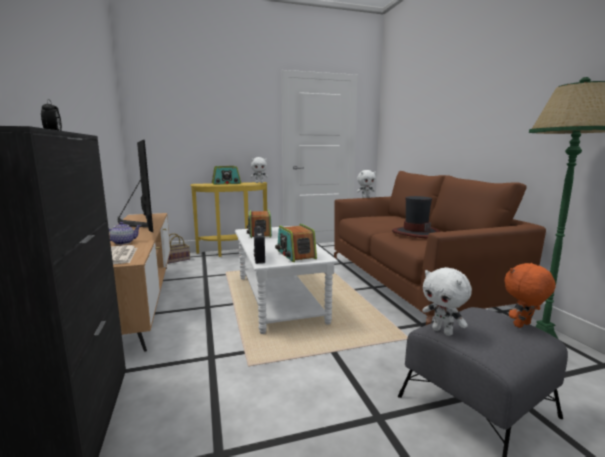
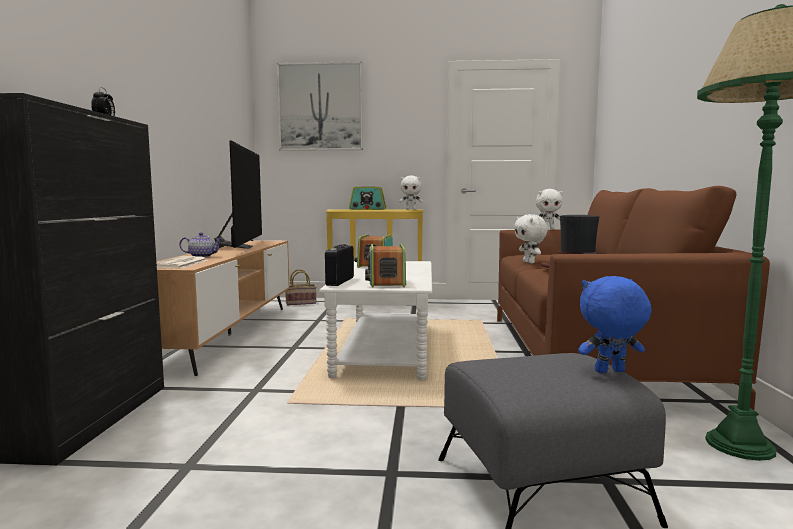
camera: 20 degrees right, 5 degrees down
white plush toy [422,267,472,336] -> white plush toy moved to [514,214,548,263]
orange plush toy [505,263,556,328] -> blue plush toy [578,276,652,373]
none -> picture [277,61,363,151]

